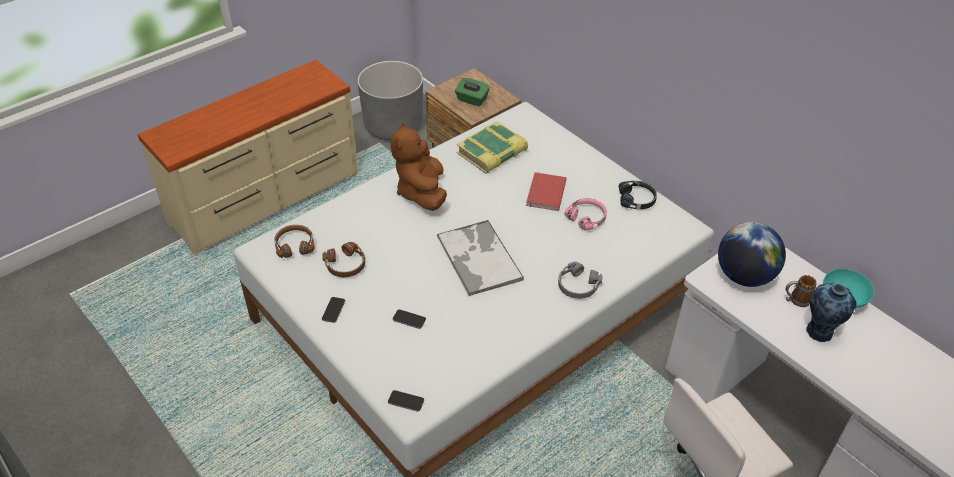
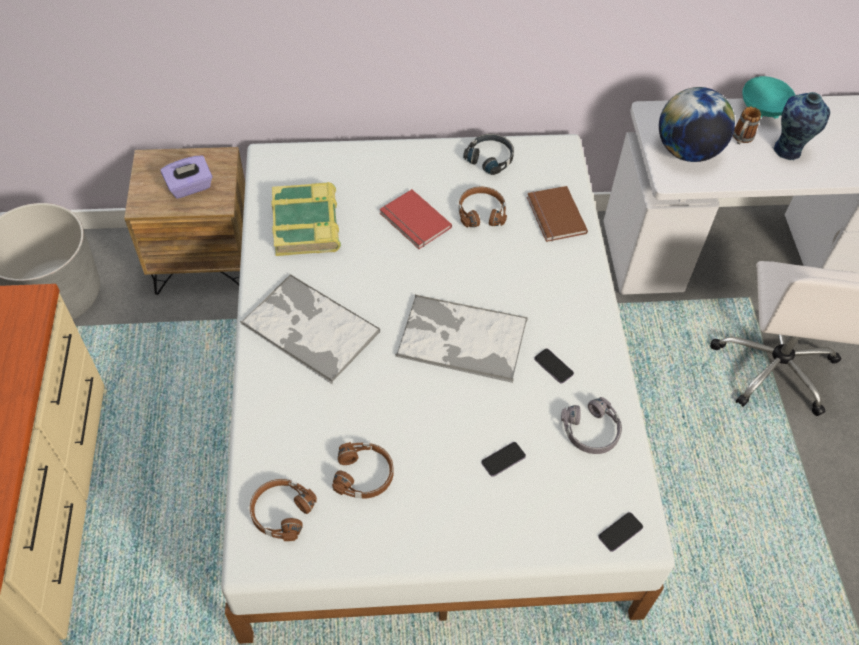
camera: 55 degrees left, 10 degrees up
phone [322,297,345,323] -> phone moved to [534,349,574,384]
brown plush toy [391,122,447,211] -> tray [240,274,380,384]
green tissue box [455,78,490,106] -> purple tissue box [160,156,213,199]
grey headphones [558,261,602,299] -> grey headphones moved to [561,397,622,454]
pink headphones [564,198,607,231] -> brown headphones [459,186,507,227]
none -> brown book [527,186,588,242]

